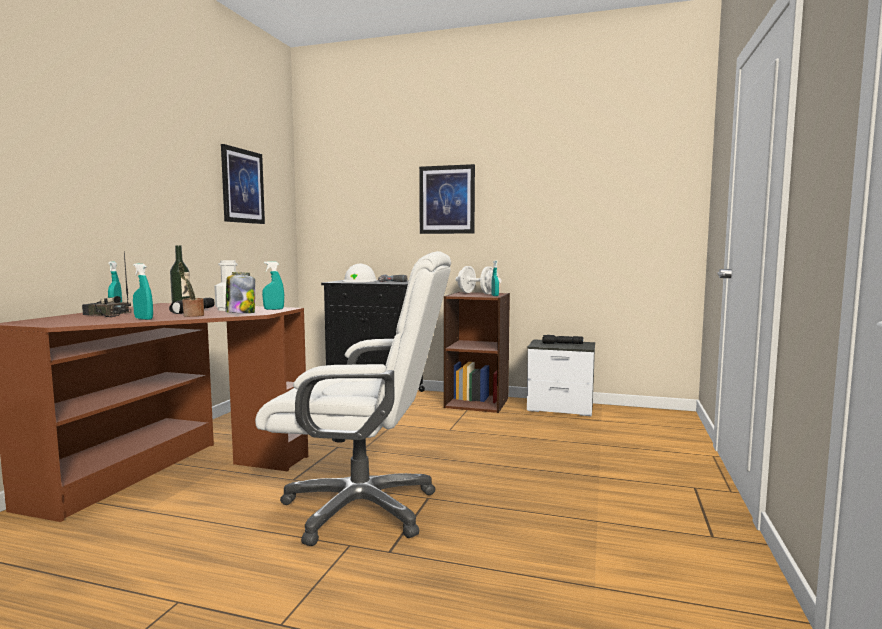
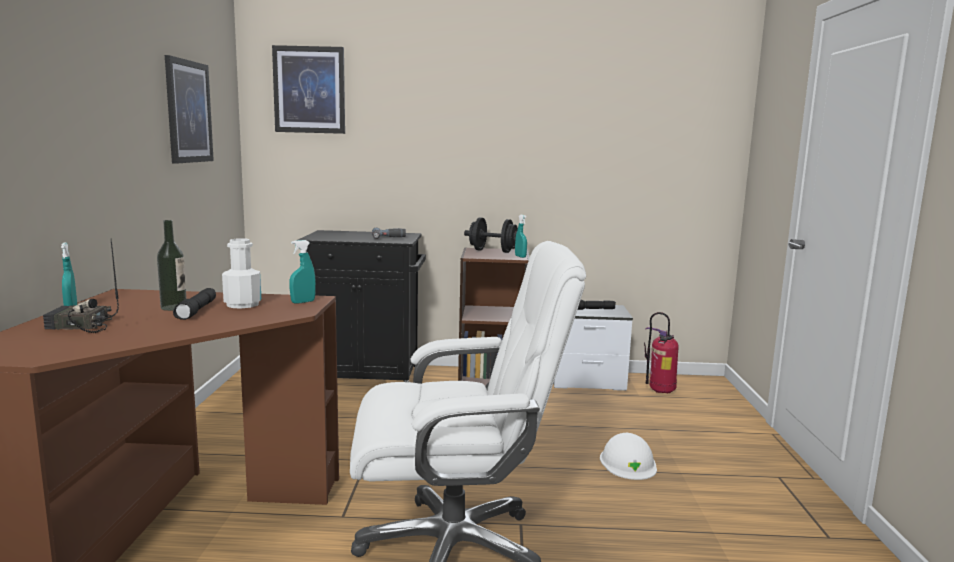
camera: 15 degrees left, 5 degrees up
turquoise spray bottle [133,263,153,320] -> none
potted plant [179,262,204,317] -> none
jar [226,272,255,313] -> none
white hard hat [342,263,377,282] -> white hard hat moved to [600,433,657,480]
picture [419,164,475,234] -> picture moved to [272,45,345,134]
white dumbbell [456,266,502,294] -> black dumbbell [464,218,518,253]
none -> fire extinguisher [644,312,679,394]

